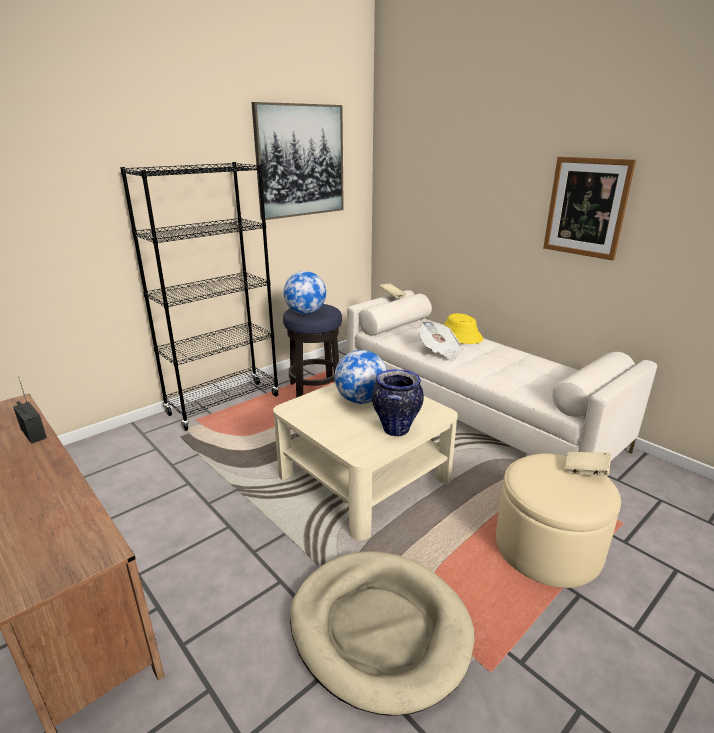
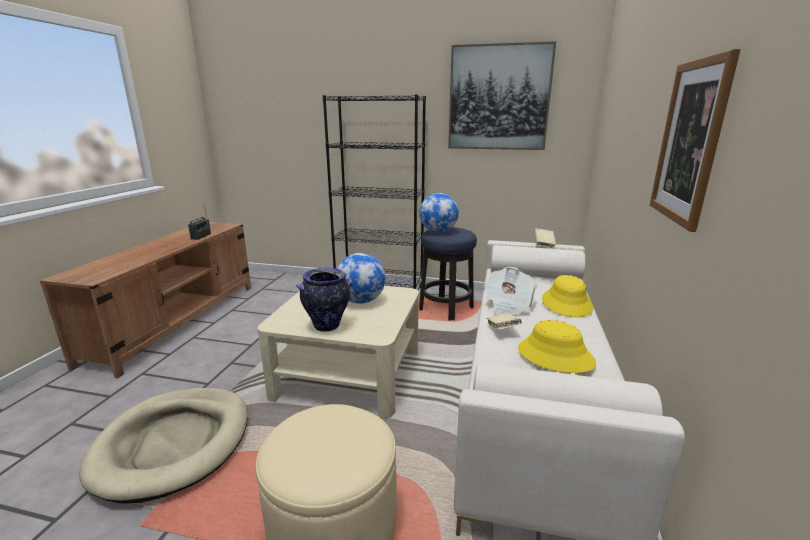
camera: 55 degrees right, 5 degrees down
beige book [565,452,611,476] -> beige book moved to [487,313,522,330]
none -> yellow hat [518,320,596,373]

